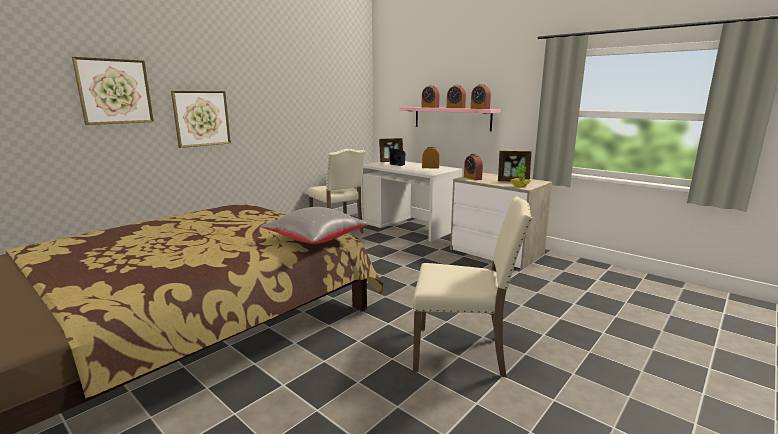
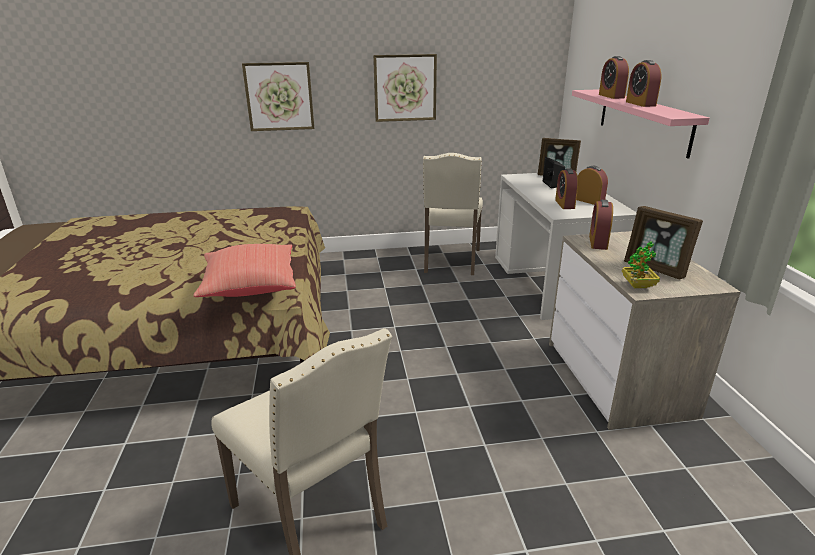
camera: 40 degrees right, 10 degrees up
picture [72,57,154,125] -> picture moved to [373,54,437,122]
grey pillow [261,207,367,244] -> red pillow [193,244,296,297]
alarm clock [471,84,491,109] -> alarm clock moved to [555,168,578,209]

